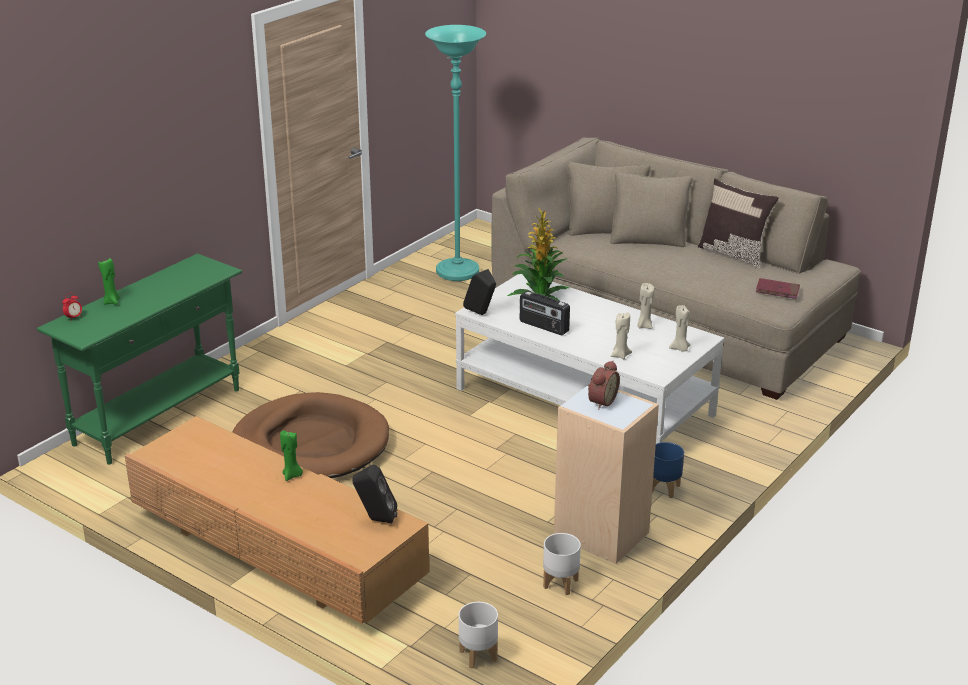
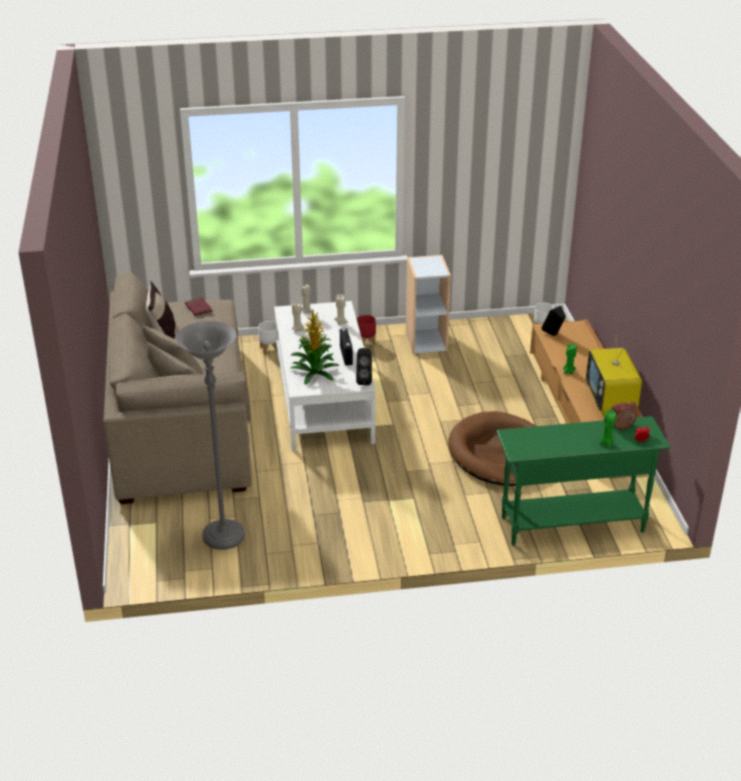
camera: 135 degrees left, 5 degrees up
turquoise floor lamp [425,25,486,281] -> grey floor lamp [176,321,245,550]
white planter [543,533,581,595] -> white planter moved to [258,321,277,354]
alarm clock [588,360,620,409] -> alarm clock moved to [611,402,637,429]
blue planter [652,442,684,498] -> red planter [357,315,376,346]
none -> television [586,334,642,415]

